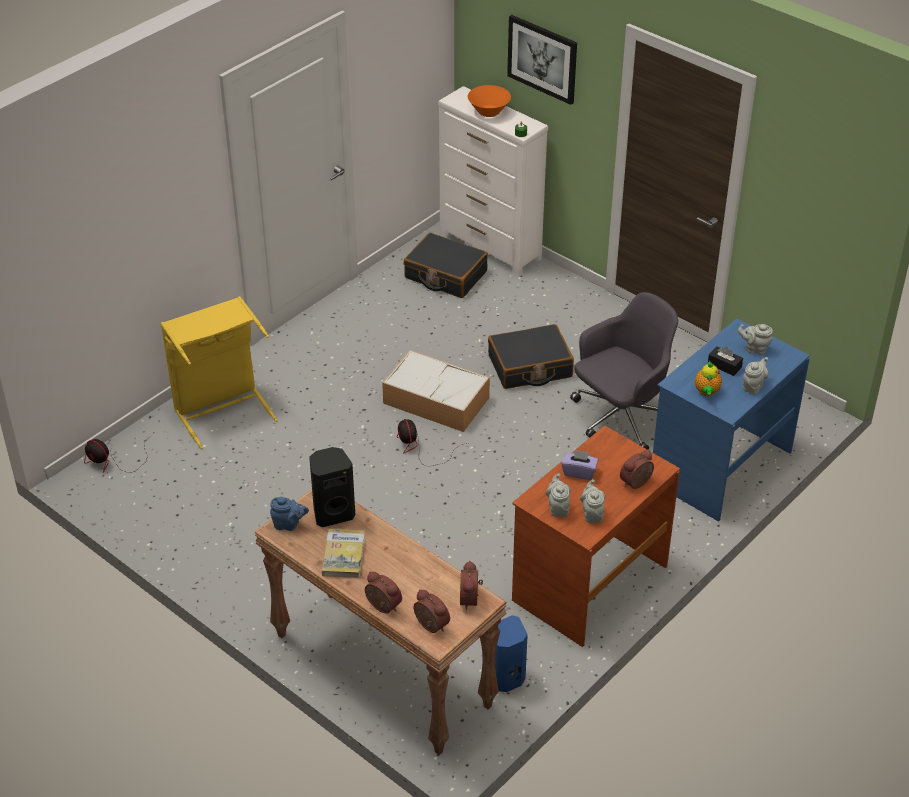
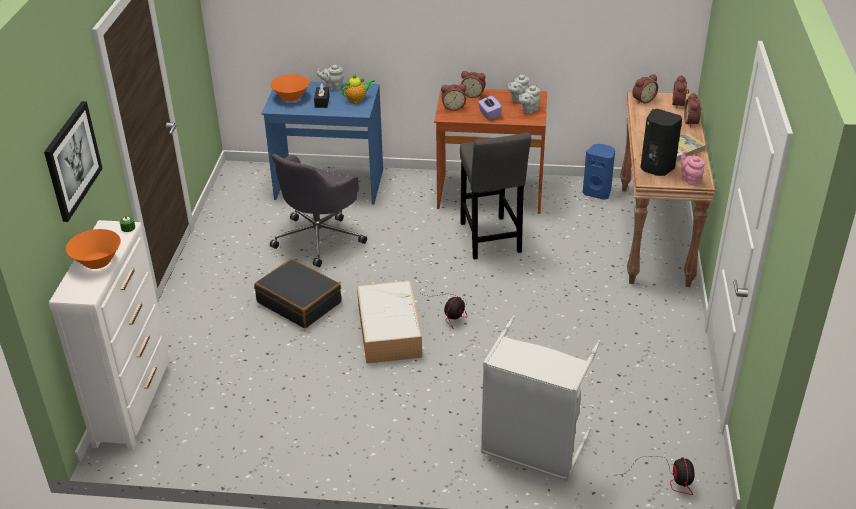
camera: 125 degrees left, 5 degrees down
yellow laundry basket [161,296,278,449] -> grey laundry basket [481,316,601,481]
blue teapot [270,497,309,531] -> pink teapot [681,151,705,185]
black suitcase [404,233,488,298] -> none
grey office chair [570,292,678,450] -> grey office chair turned 75 degrees counterclockwise [270,154,367,267]
grey teapot [738,324,773,355] -> orange bowl [270,74,309,102]
none -> alarm clock [441,84,466,111]
none -> grey stool [460,132,531,260]

